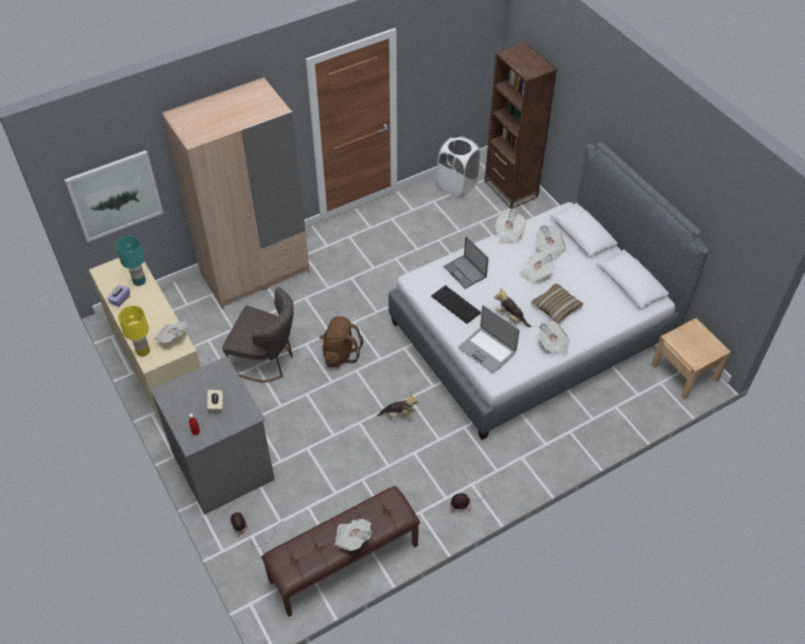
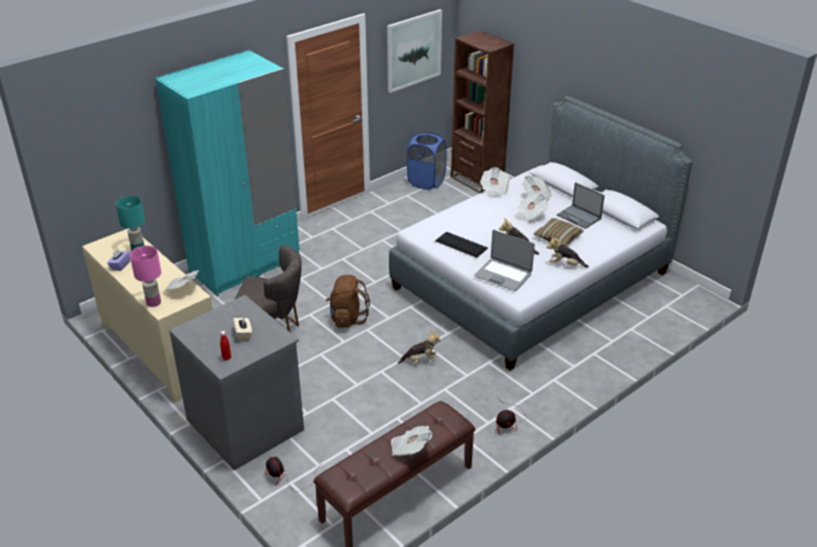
camera: 10 degrees left, 15 degrees down
picture [64,150,163,242] -> picture moved to [387,9,442,93]
yellow table lamp [118,306,150,357] -> pink table lamp [130,246,161,307]
beige wardrobe [162,77,310,309] -> turquoise wardrobe [155,50,300,296]
white laundry basket [437,136,481,197] -> blue laundry basket [407,132,447,190]
laptop [443,236,489,289] -> laptop moved to [557,182,605,229]
newspaper [539,321,570,356] -> plush toy [547,236,589,268]
beige nightstand [651,318,731,399] -> none

